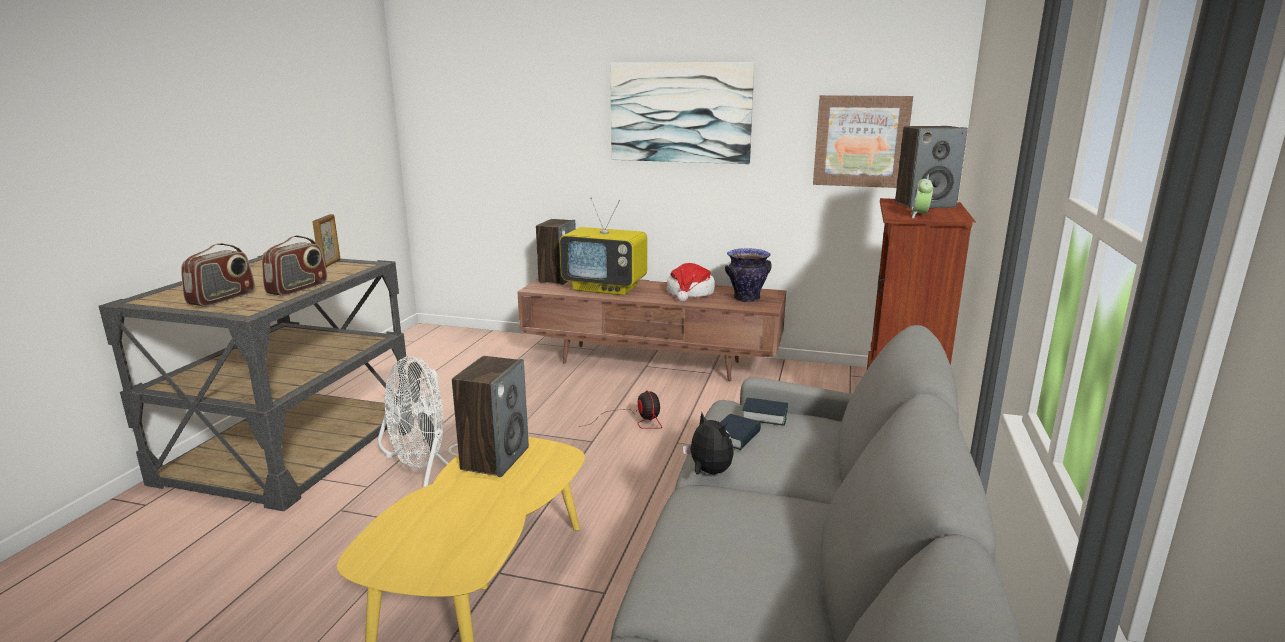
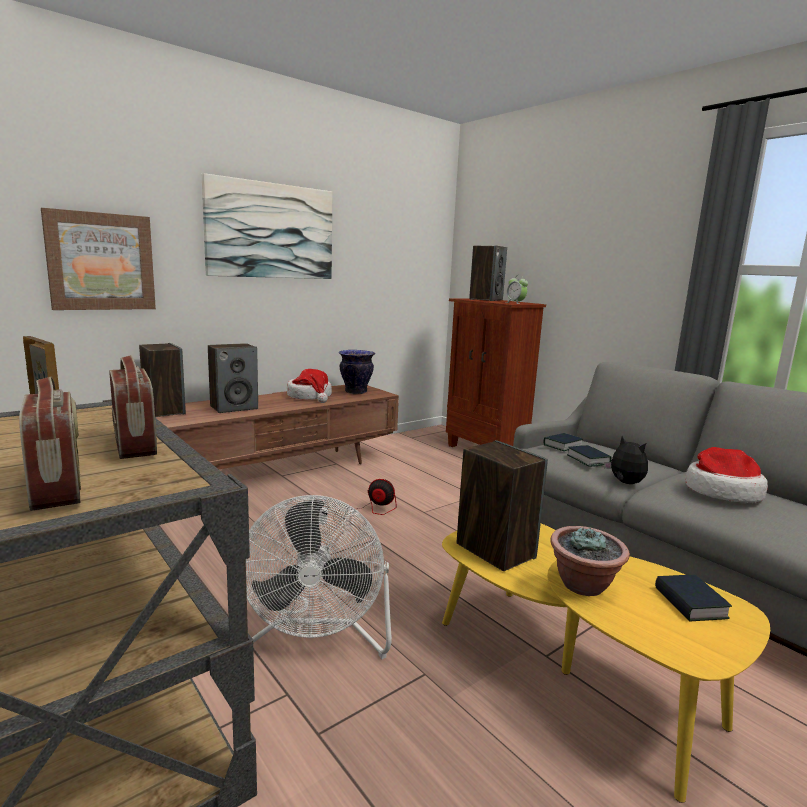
camera: 55 degrees left, 5 degrees down
television [560,197,647,295] -> speaker [208,343,258,413]
plush toy [683,413,734,474] -> plush toy turned 60 degrees clockwise [604,436,648,484]
picture [813,95,913,188] -> picture moved to [41,208,156,310]
none -> potted plant [550,526,630,596]
none -> book [655,575,732,621]
none -> hat [685,447,768,503]

